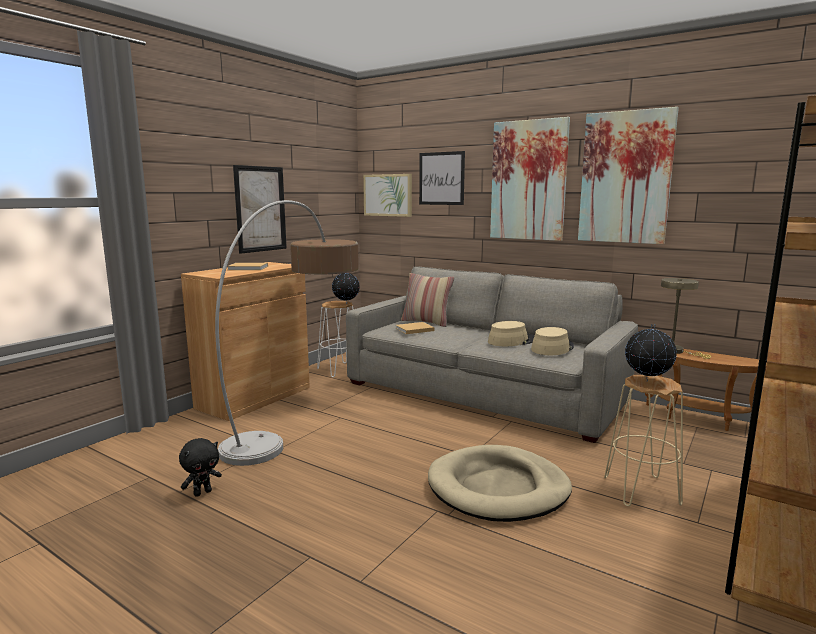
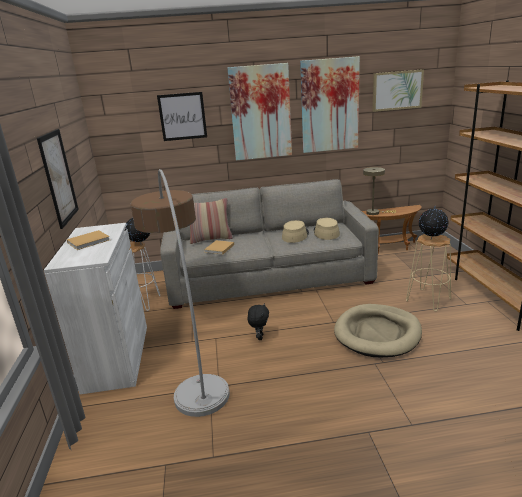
camera: 40 degrees left, 10 degrees up
black plush toy [179,438,222,497] -> black plush toy moved to [248,304,269,340]
brown cabinet [181,262,310,421] -> white cabinet [44,223,147,394]
picture [363,174,412,217] -> picture moved to [373,69,424,112]

